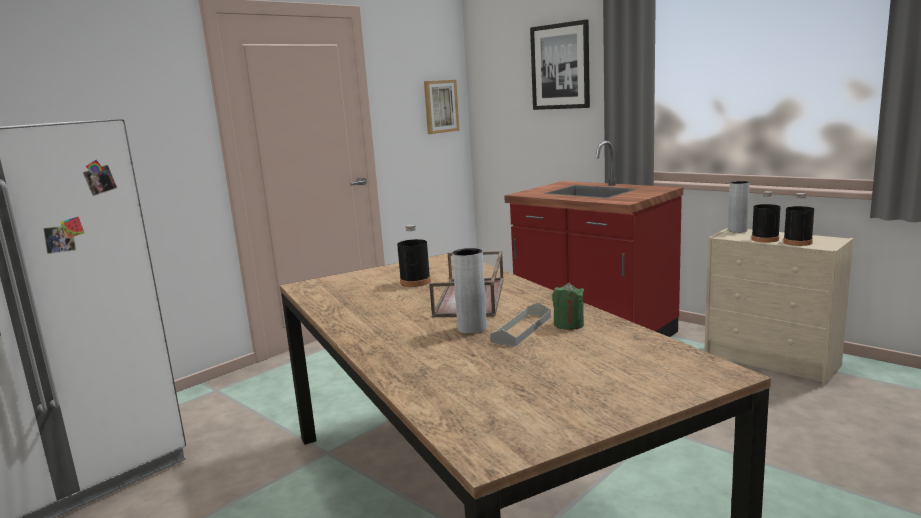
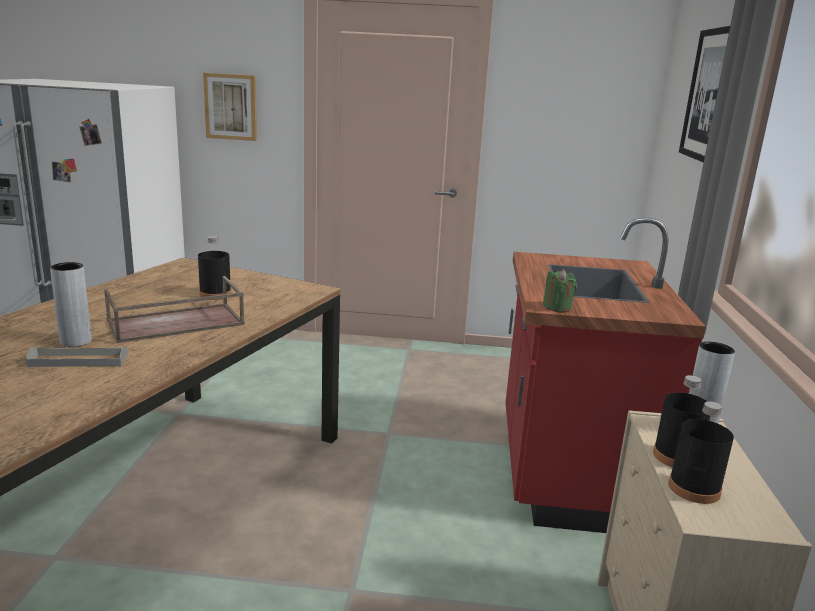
camera: 50 degrees right, 5 degrees up
picture [424,80,459,134] -> picture moved to [203,73,257,141]
green candle [552,282,584,330] -> green candle moved to [543,269,577,312]

